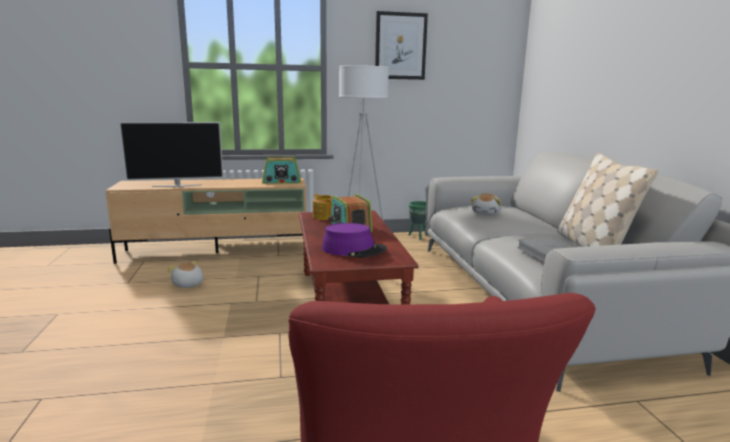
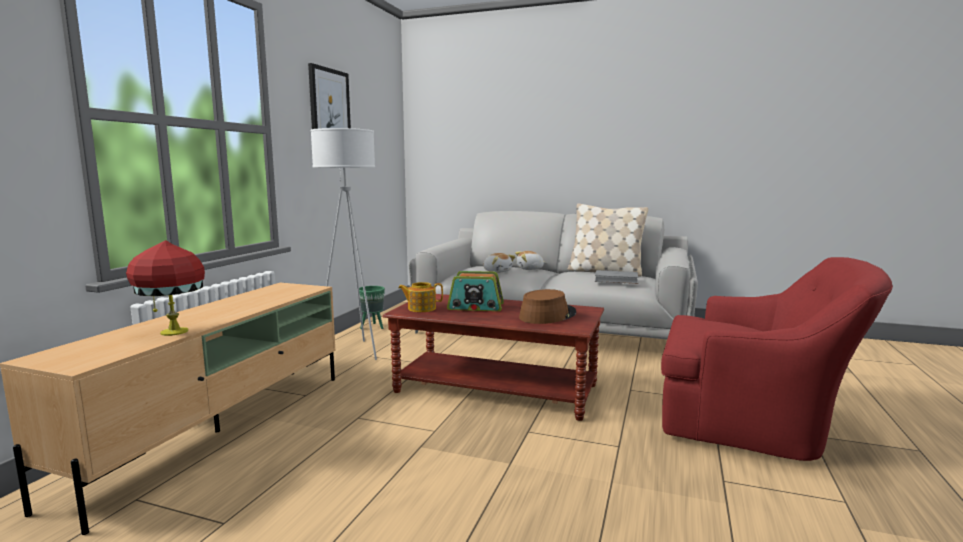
camera: 60 degrees left, 5 degrees down
television [119,122,224,187] -> red table lamp [126,240,205,336]
plush toy [168,261,204,288] -> plush toy moved to [515,251,547,270]
radio [262,157,301,184] -> none
purple hat [322,223,387,258] -> brown hat [519,289,576,324]

